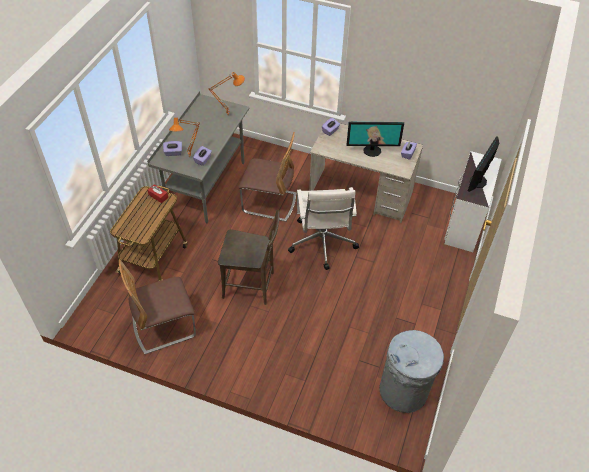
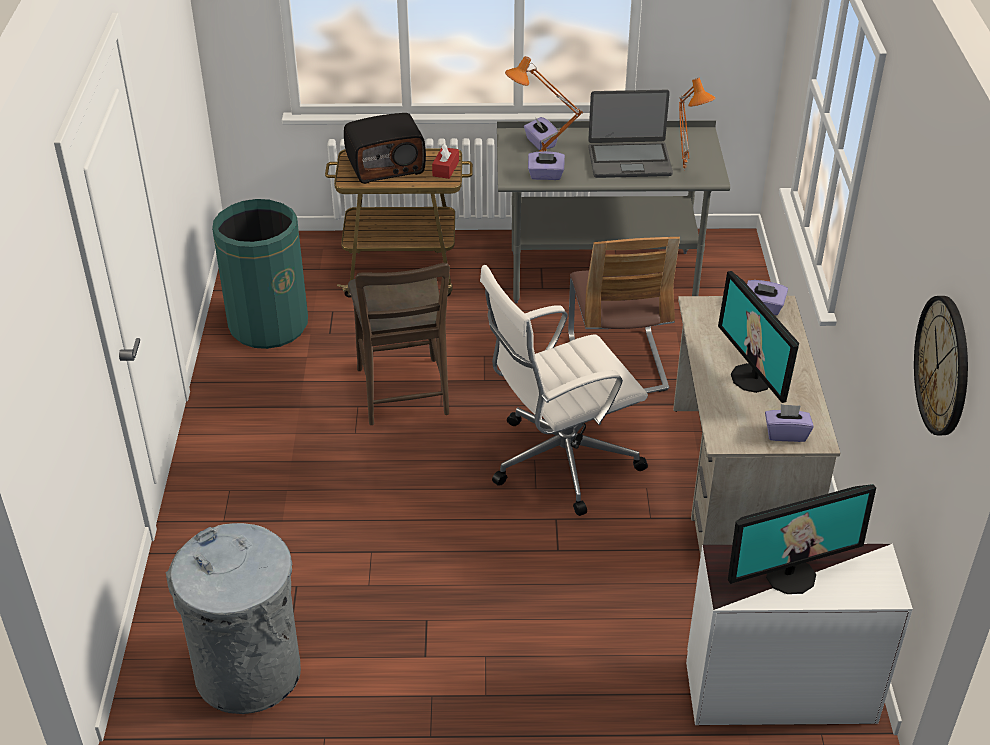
camera: 70 degrees right, 10 degrees down
chair [119,259,196,354] -> green trash can [212,199,308,349]
monitor [468,136,499,192] -> monitor turned 150 degrees clockwise [728,484,876,594]
none -> radio [344,113,426,184]
none -> laptop [588,90,673,178]
none -> wall clock [914,296,968,435]

